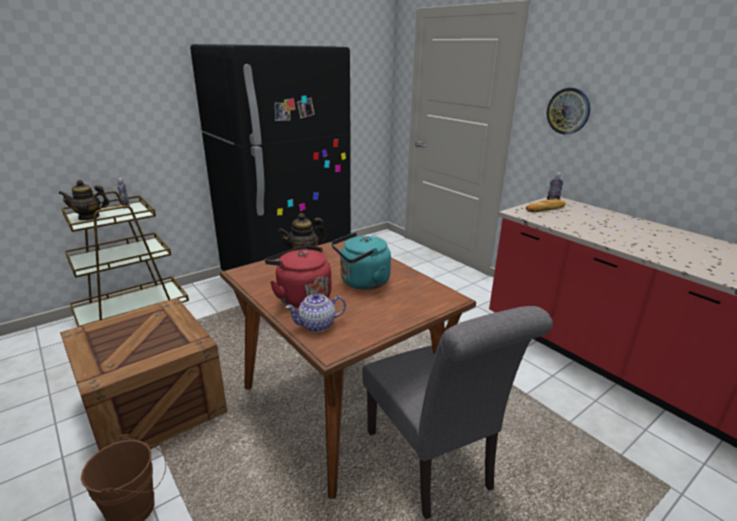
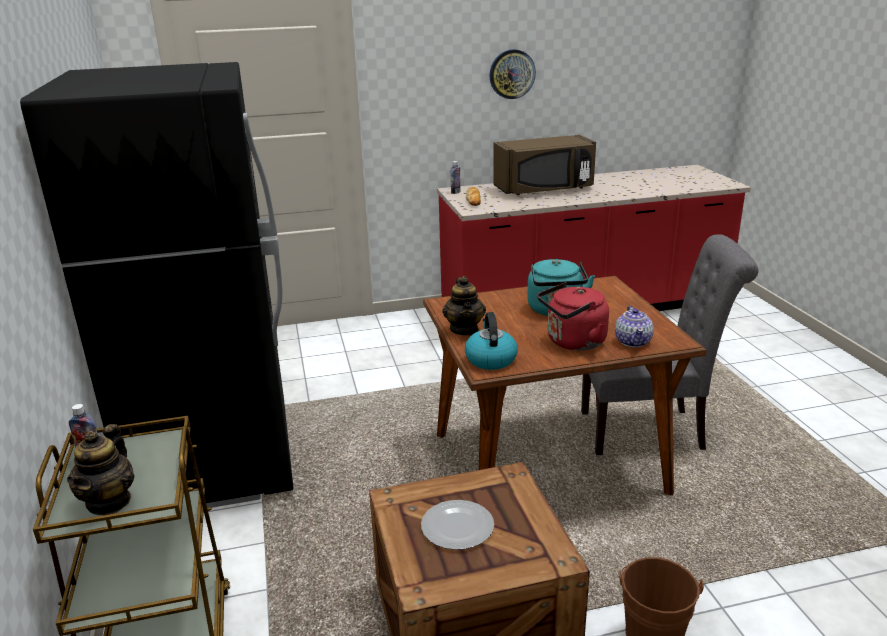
camera: 65 degrees left, 0 degrees up
wall clock [547,88,590,134] -> wall clock moved to [490,49,536,99]
none -> plate [421,500,494,550]
none -> kettle [465,312,518,370]
none -> brown microwave [493,135,596,195]

